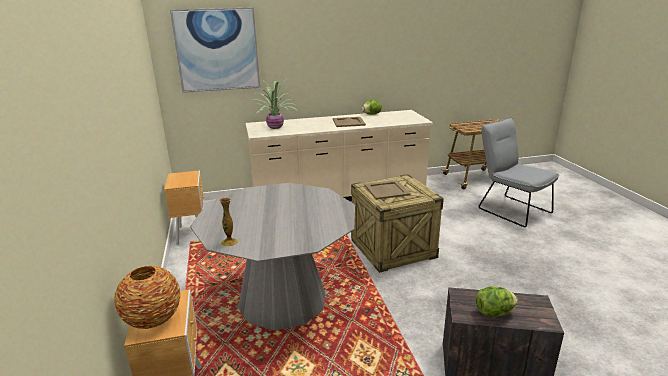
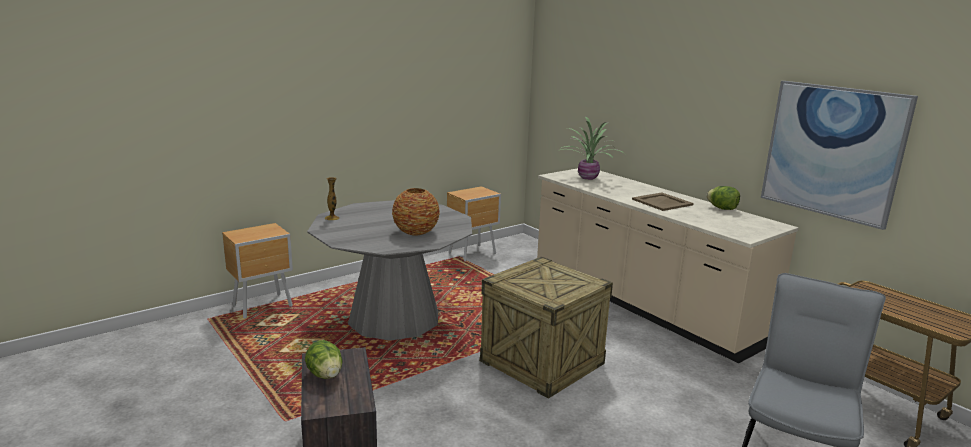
camera: 65 degrees right, 5 degrees down
vase [114,265,180,329] -> vase moved to [392,188,440,235]
picture [170,7,260,93] -> picture moved to [761,81,918,230]
beige tray [364,180,411,200] -> none

